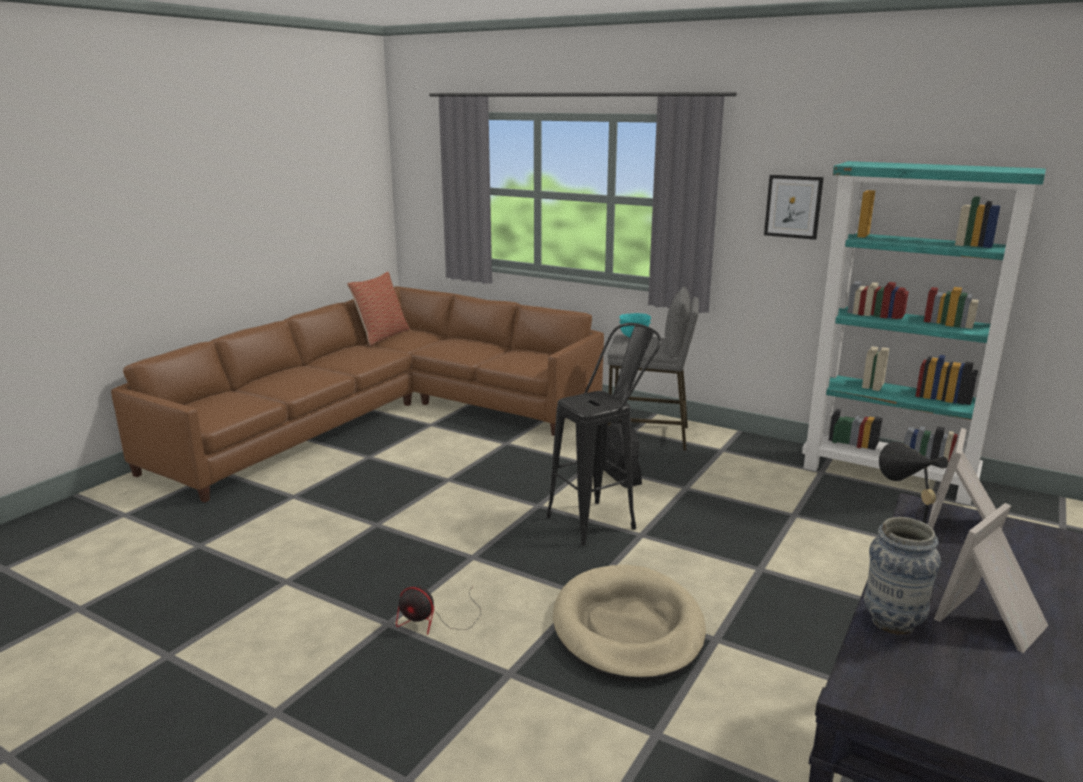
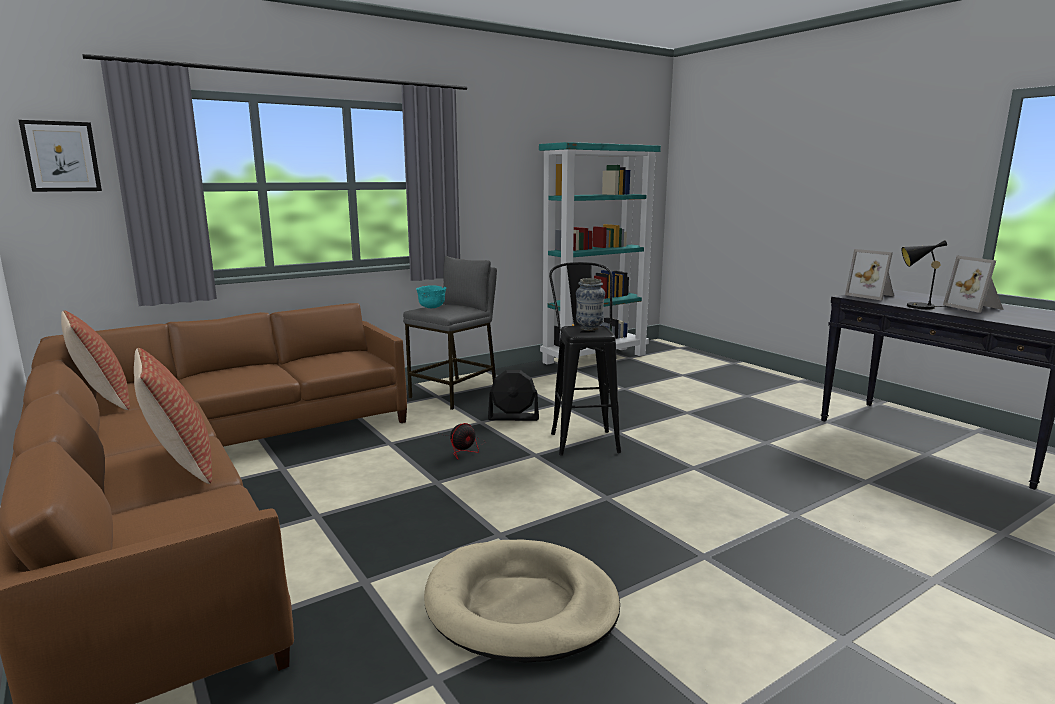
camera: 65 degrees left, 5 degrees down
fan [396,585,481,635] -> fan moved to [439,423,484,460]
beige dog bed [553,565,706,682] -> beige dog bed moved to [424,540,620,663]
picture [764,175,824,240] -> picture moved to [19,120,102,192]
vase [864,517,941,635] -> vase moved to [576,278,605,331]
none -> pillow [134,348,212,484]

